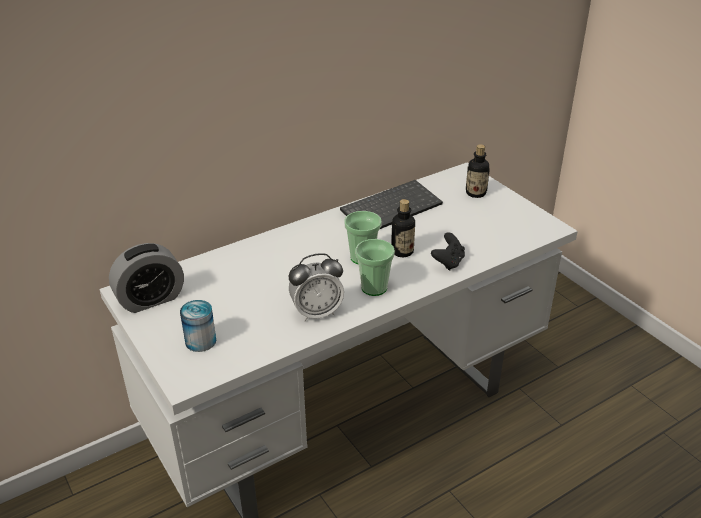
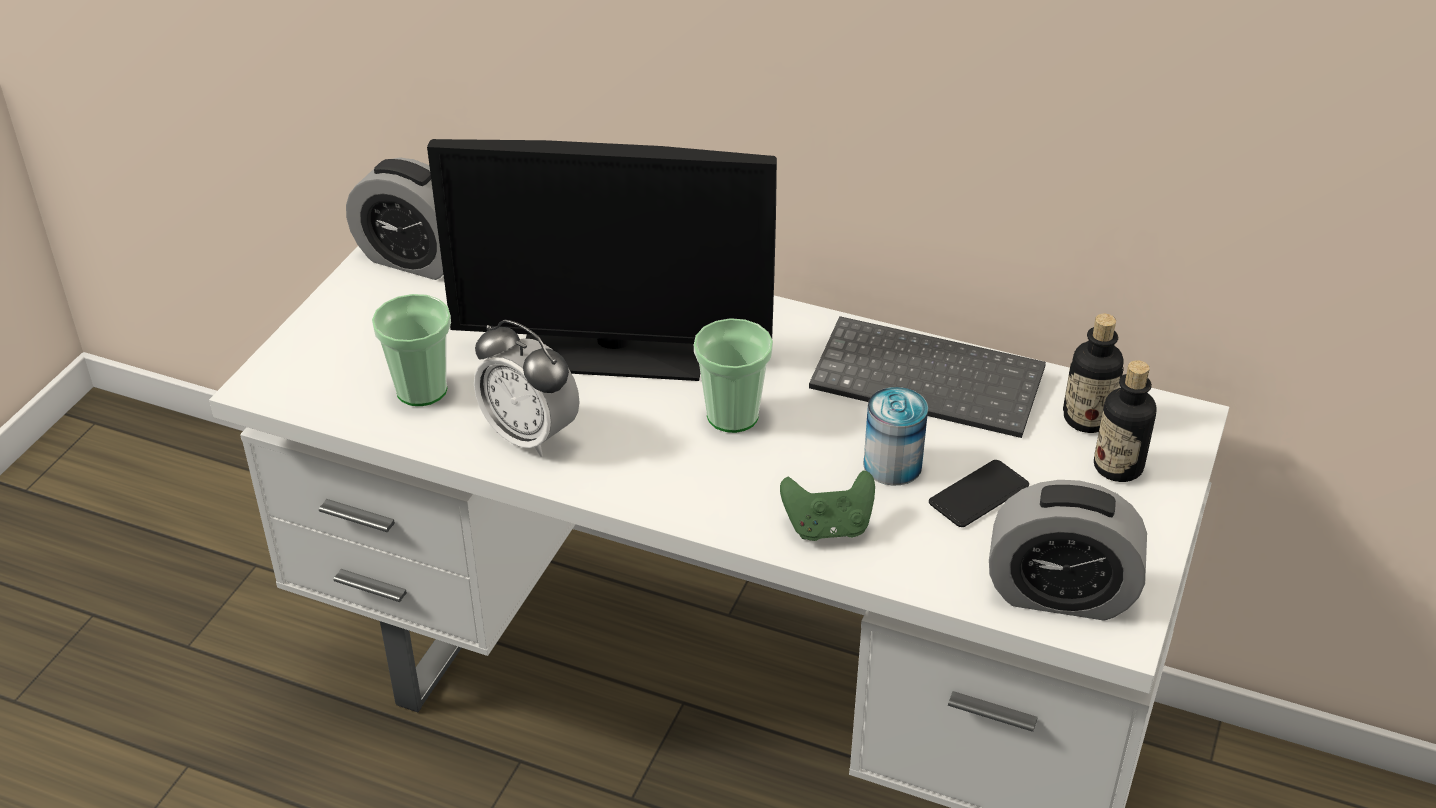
camera: 55 degrees right, 5 degrees up
can [180,300,216,352] -> can moved to [863,387,928,485]
cup [355,239,395,296] -> cup moved to [372,294,451,406]
bottle [391,199,415,257] -> bottle moved to [1063,314,1124,433]
black game controller [431,232,465,271] -> green game controller [780,471,875,541]
none -> monitor [427,139,777,381]
none -> phone [929,460,1029,527]
none -> alarm clock [989,480,1147,620]

